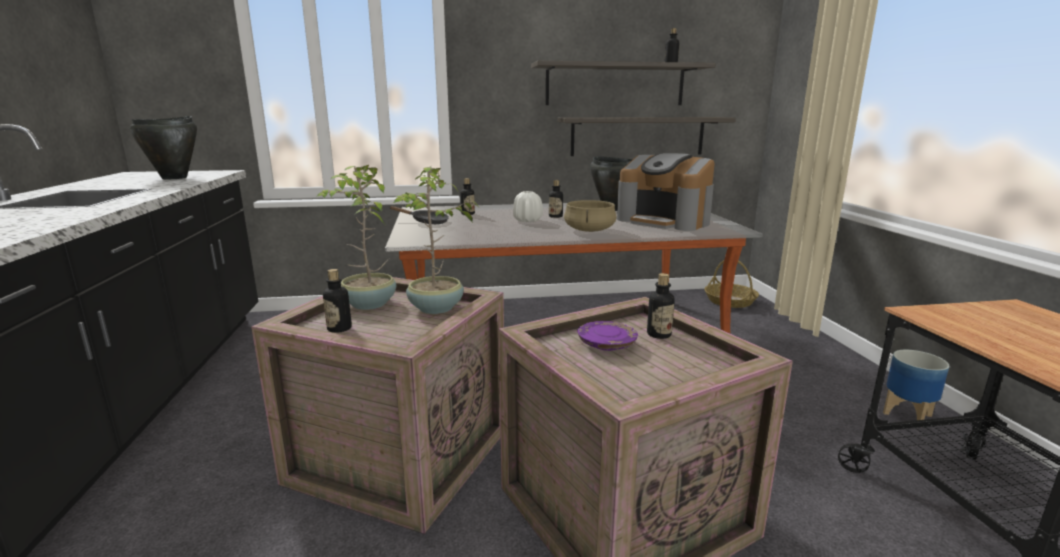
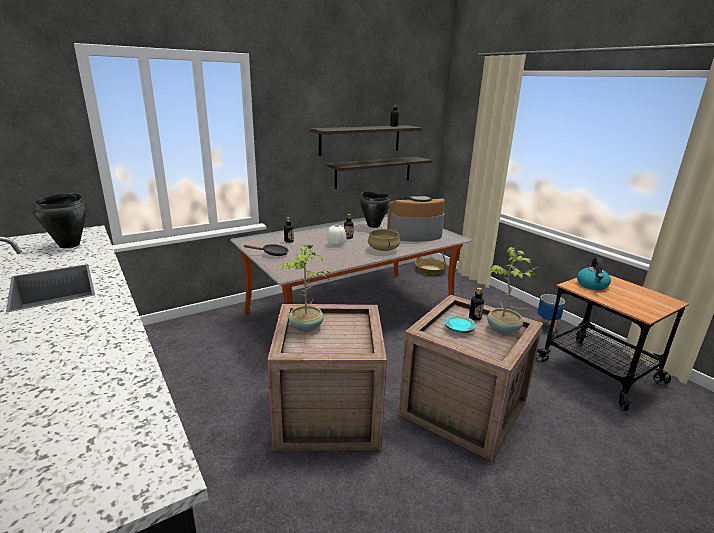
camera: 25 degrees left, 5 degrees up
bottle [323,269,352,333] -> none
potted plant [394,166,478,314] -> potted plant moved to [487,247,542,335]
purple plate [577,321,638,351] -> turquoise plate [445,316,476,333]
coffee machine [617,153,715,231] -> coffee machine turned 150 degrees clockwise [387,196,445,242]
none -> kettle [577,257,611,290]

